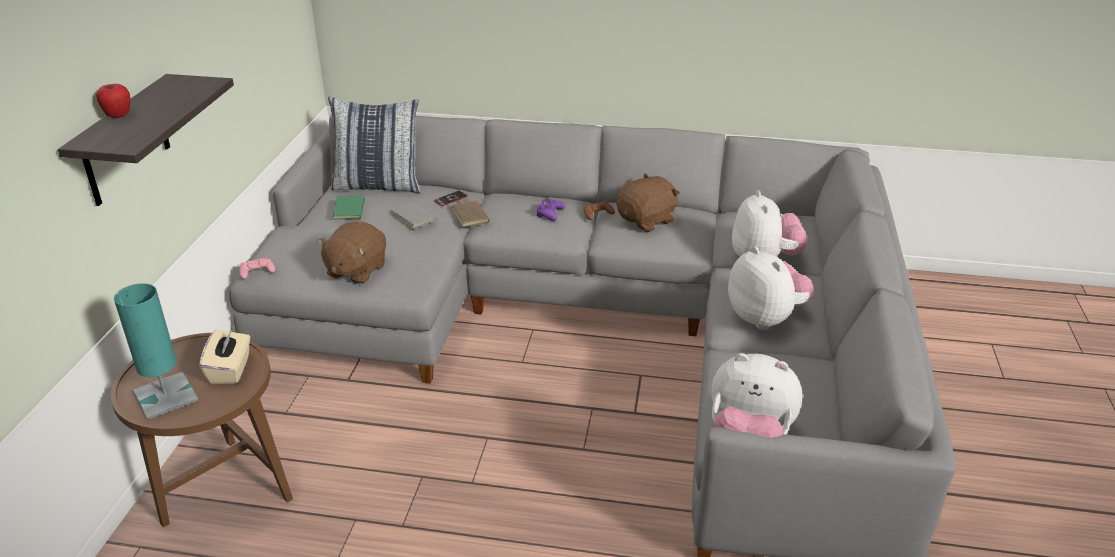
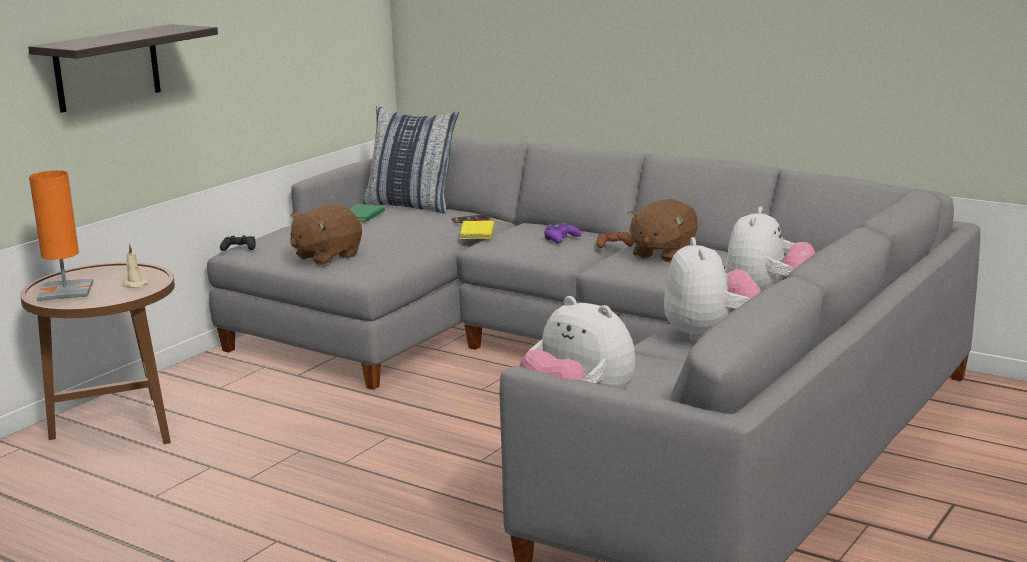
camera: 25 degrees right, 15 degrees down
apple [96,84,130,118] -> none
turquoise table lamp [114,283,198,420] -> orange table lamp [29,170,93,301]
beige tissue box [199,329,250,384] -> beige candle [122,243,148,288]
pink game controller [239,257,275,279] -> black game controller [220,235,256,251]
grey book [391,199,436,229] -> none
brown book [452,199,489,227] -> yellow book [459,220,503,239]
brown plush toy [616,174,680,232] -> brown plush toy turned 135 degrees clockwise [627,199,698,263]

